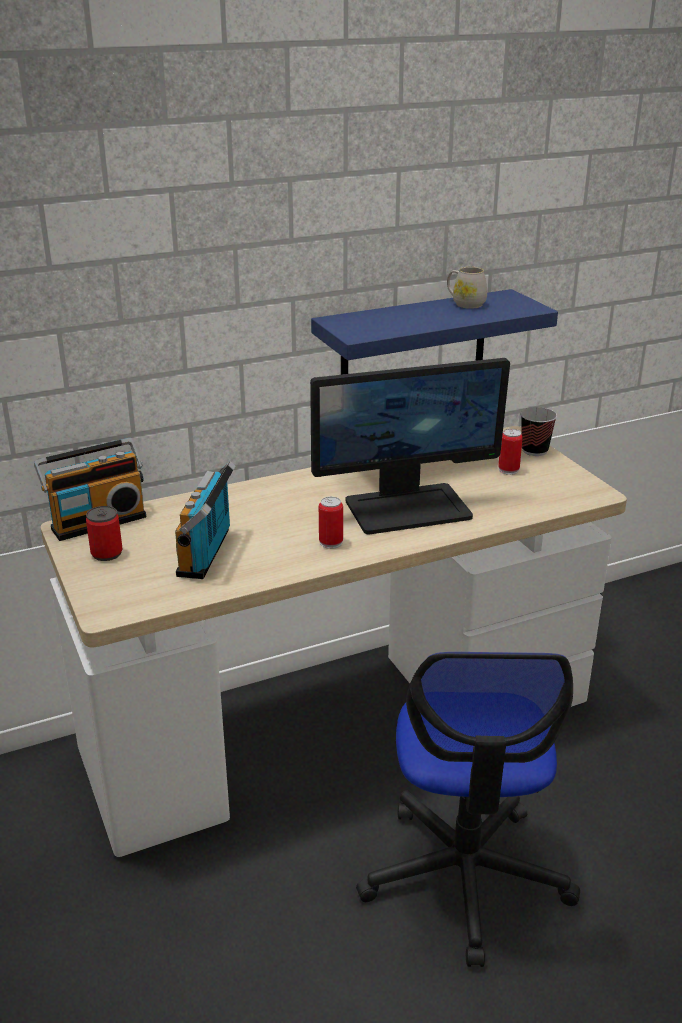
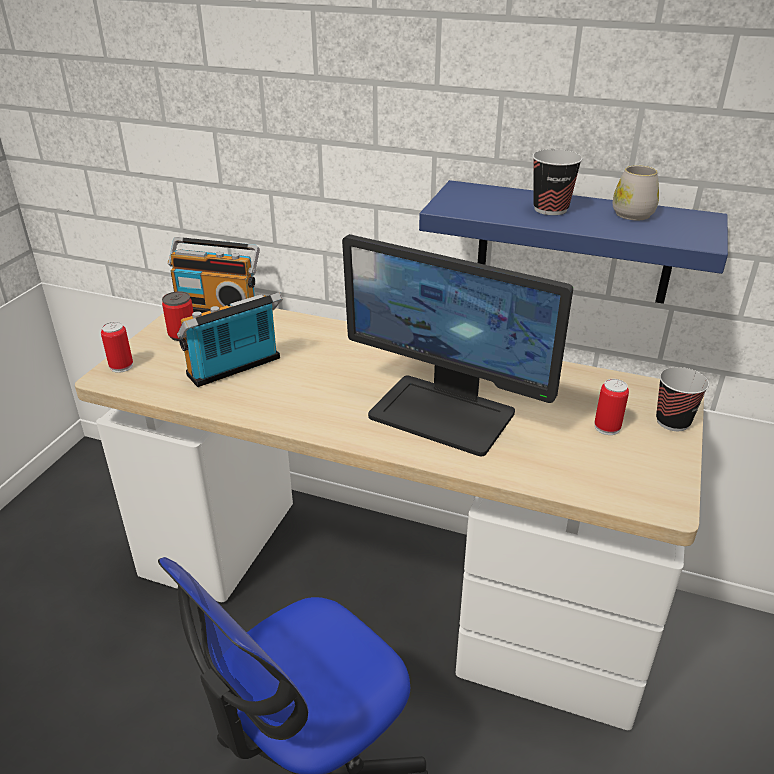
camera: 45 degrees right, 5 degrees up
can [319,497,343,549] -> can moved to [101,322,133,373]
none -> cup [532,149,582,215]

